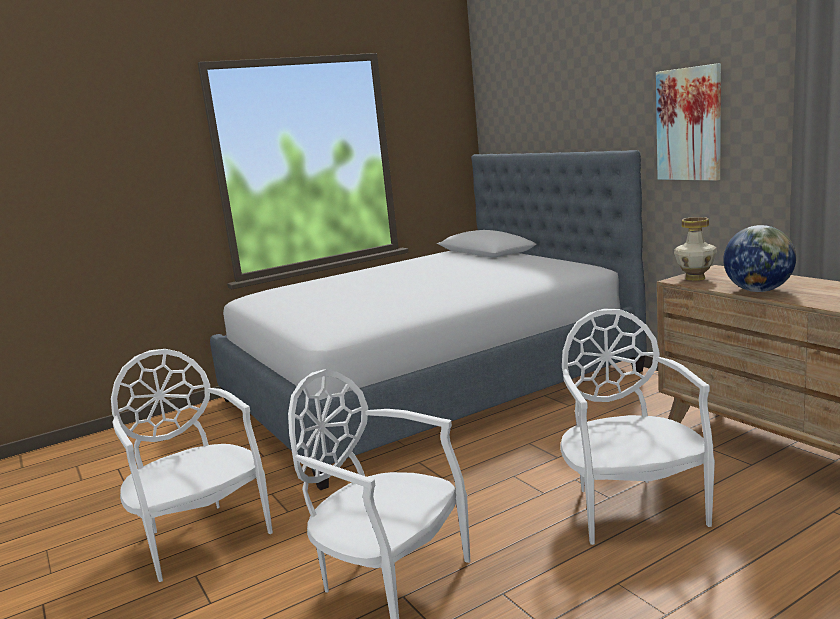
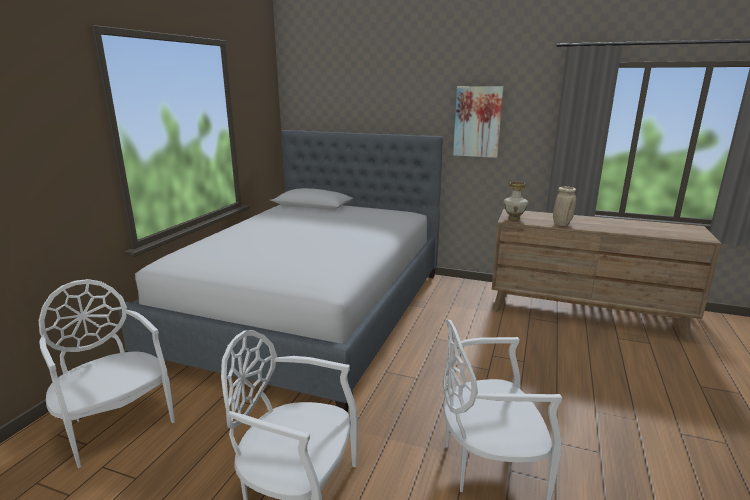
camera: 40 degrees left, 5 degrees up
white chair [560,309,715,545] -> white chair moved to [39,279,175,468]
globe [723,225,796,292] -> beige vase [553,187,577,226]

